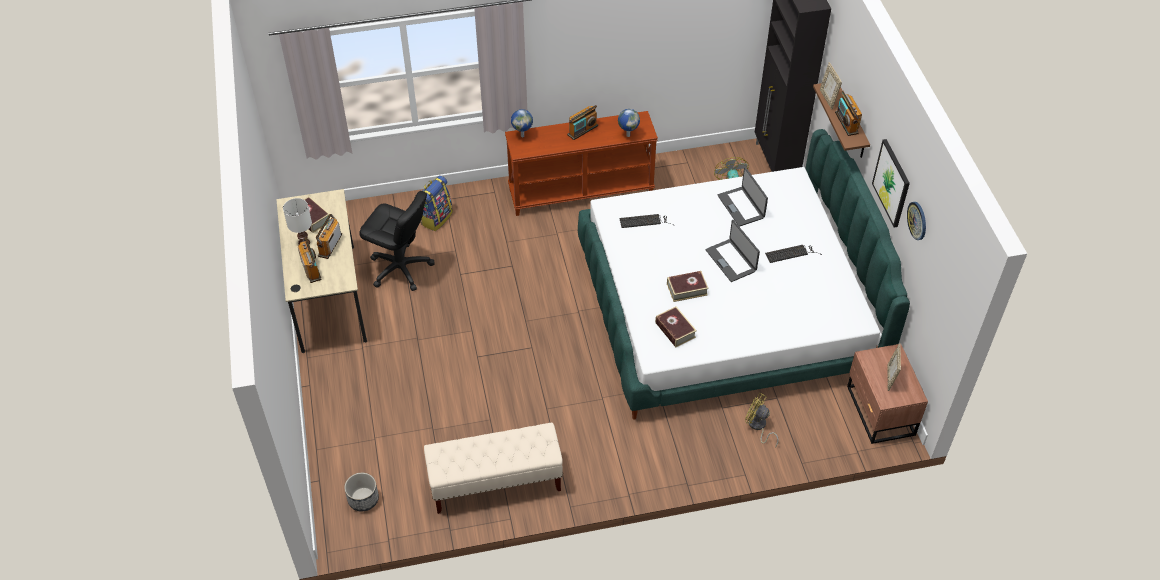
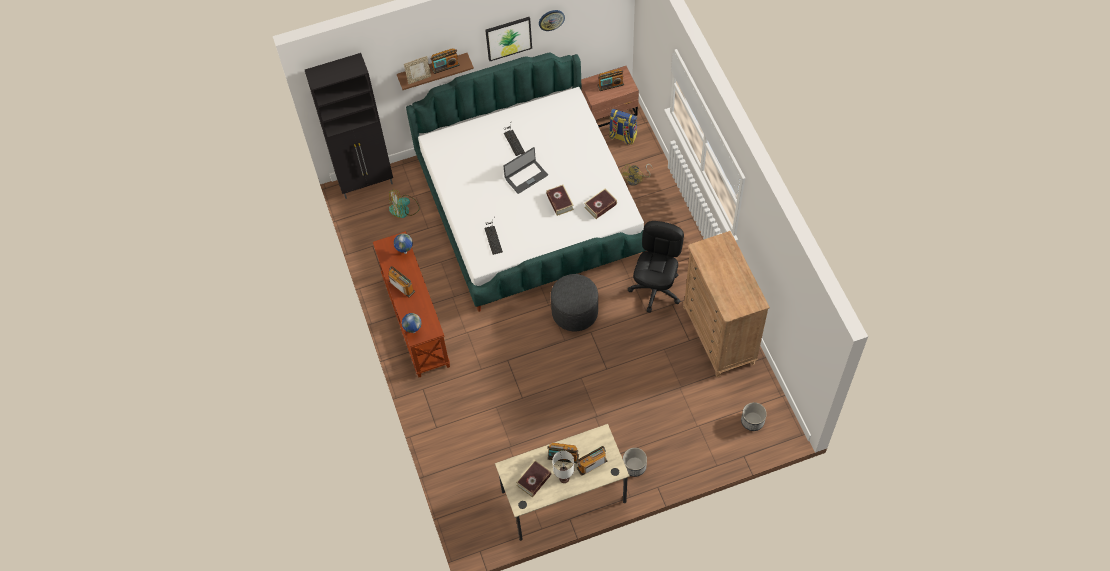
camera: 95 degrees left, 10 degrees up
black office chair [359,191,435,291] -> black office chair moved to [628,221,684,313]
backpack [421,175,453,231] -> backpack moved to [609,109,637,145]
beige bench [424,423,563,514] -> brown dresser [683,231,770,377]
laptop [718,167,768,227] -> none
picture frame [887,343,901,391] -> radio [597,69,624,91]
none -> grey ottoman [551,274,598,331]
none -> planter [623,448,647,477]

